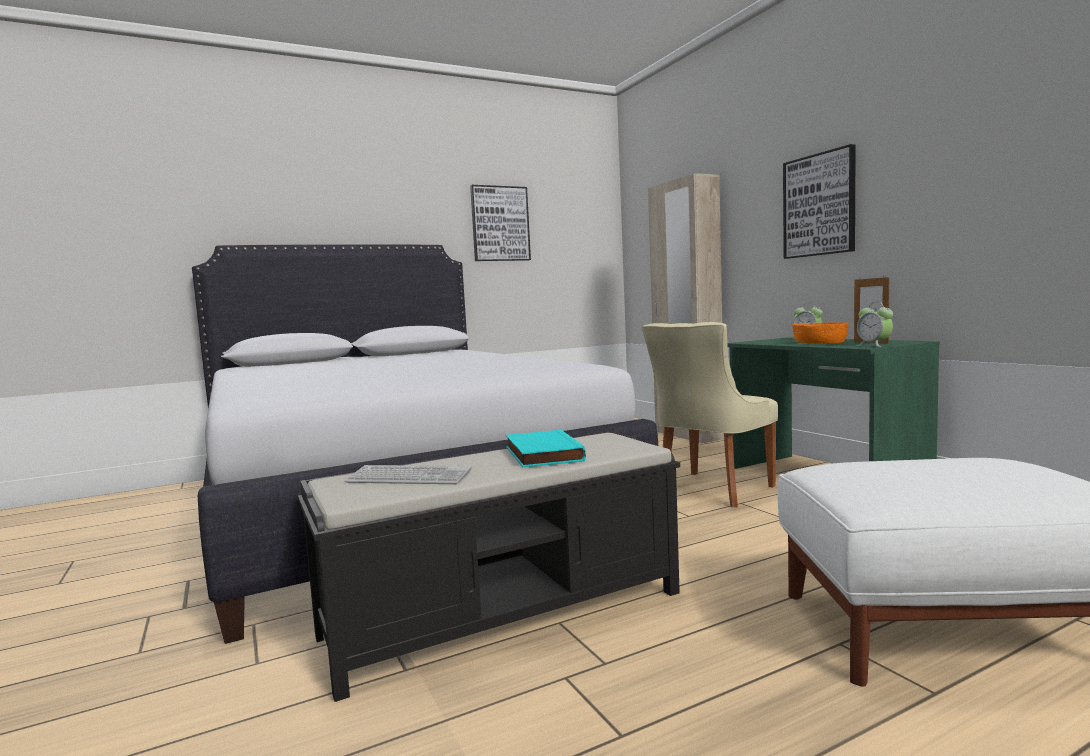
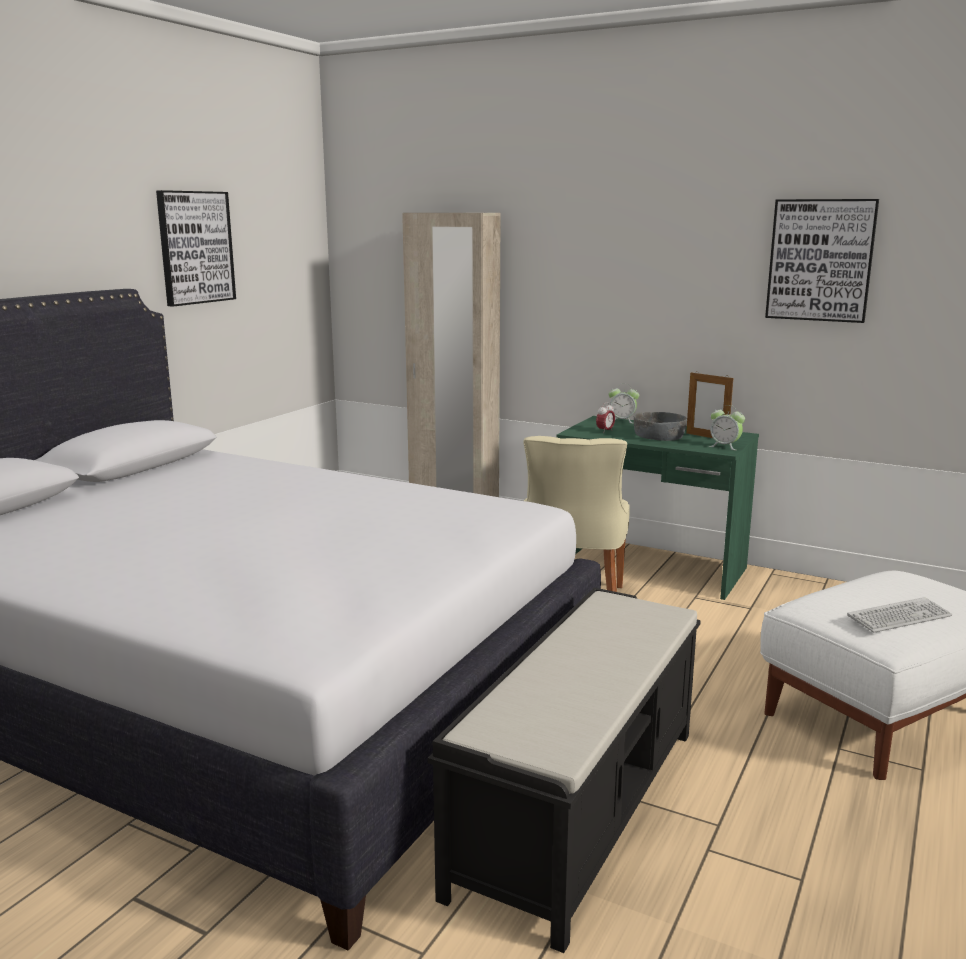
camera: 35 degrees left, 10 degrees up
keyboard [345,465,472,484] -> keyboard moved to [847,597,952,633]
turquoise book [506,429,586,467] -> none
picture [783,144,856,259] -> picture moved to [765,199,879,323]
orange bowl [792,322,849,344] -> grey bowl [634,412,687,441]
none -> alarm clock [596,402,615,431]

